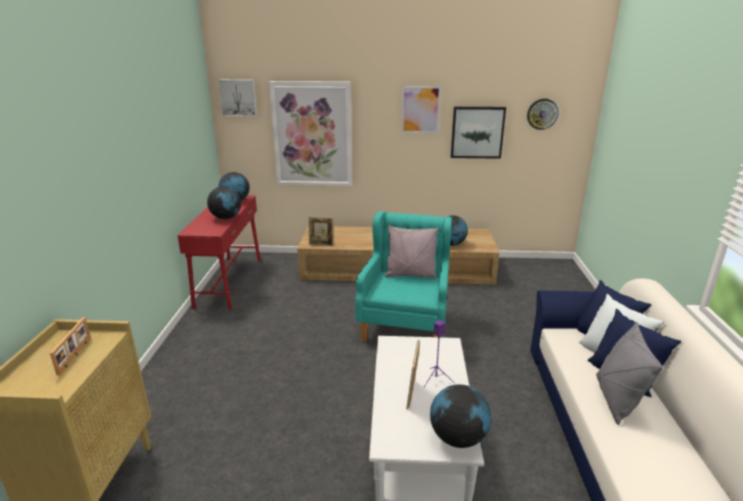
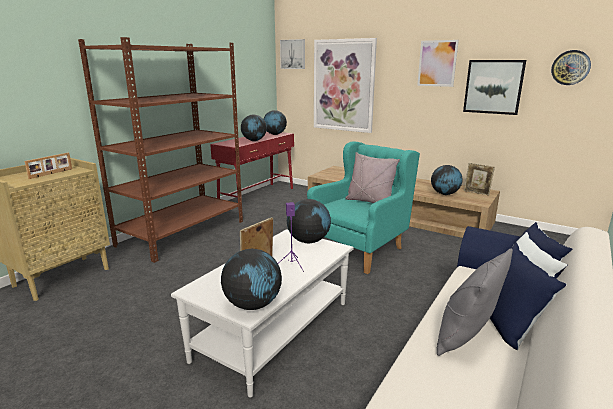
camera: 30 degrees right, 5 degrees down
picture frame [308,216,333,246] -> picture frame moved to [464,163,495,196]
none -> brown bookcase [78,37,243,263]
none -> globe [287,199,331,243]

